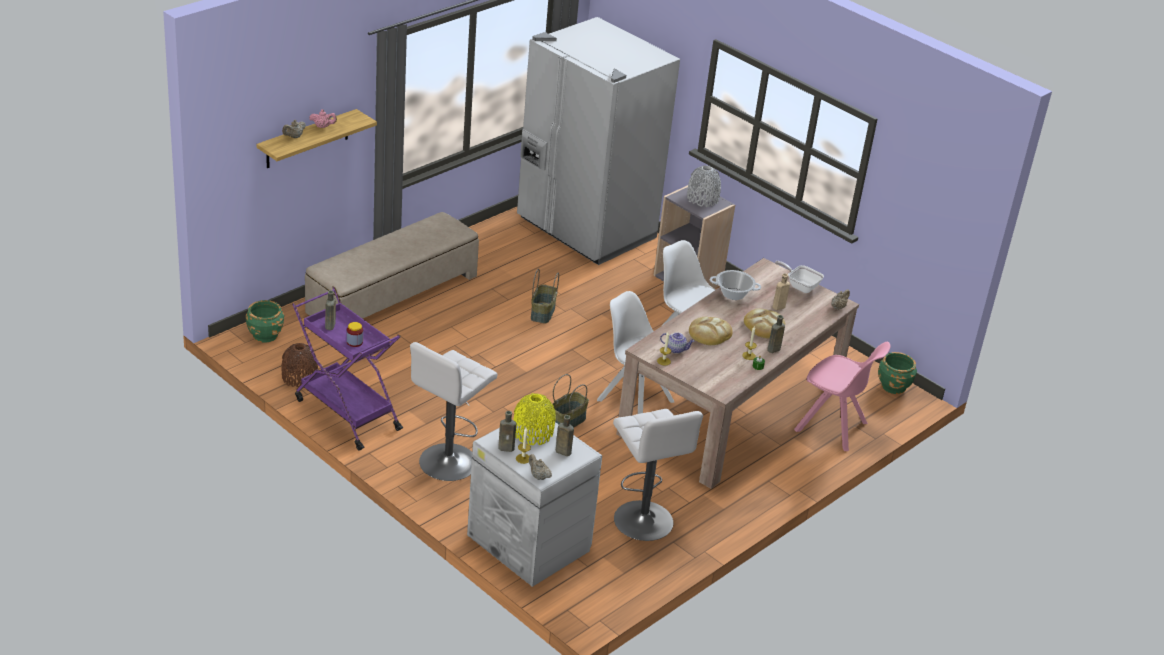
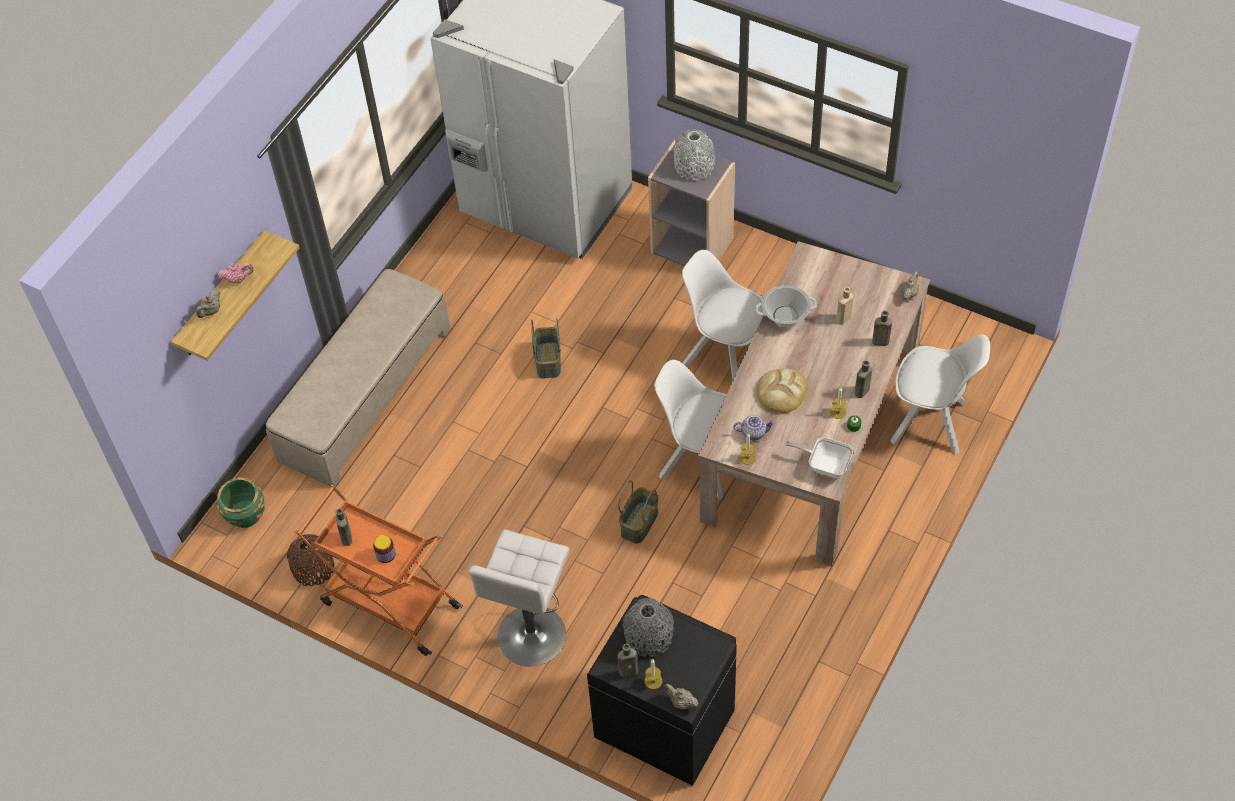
camera: 10 degrees left, 20 degrees up
purple cart [292,286,403,451] -> orange cart [294,483,463,656]
white washing machine [467,416,602,587] -> black washing machine [587,595,737,786]
yellow vase [513,393,556,445] -> grey vase [623,598,674,657]
brown bottle [556,415,574,456] -> brown bottle moved to [872,310,892,346]
white stool [613,409,703,541] -> none
bread [744,309,785,338] -> none
frying pan [775,261,824,293] -> frying pan moved to [785,437,853,478]
pink chair [794,342,890,451] -> white chair [890,334,990,454]
green planter [878,352,917,394] -> none

